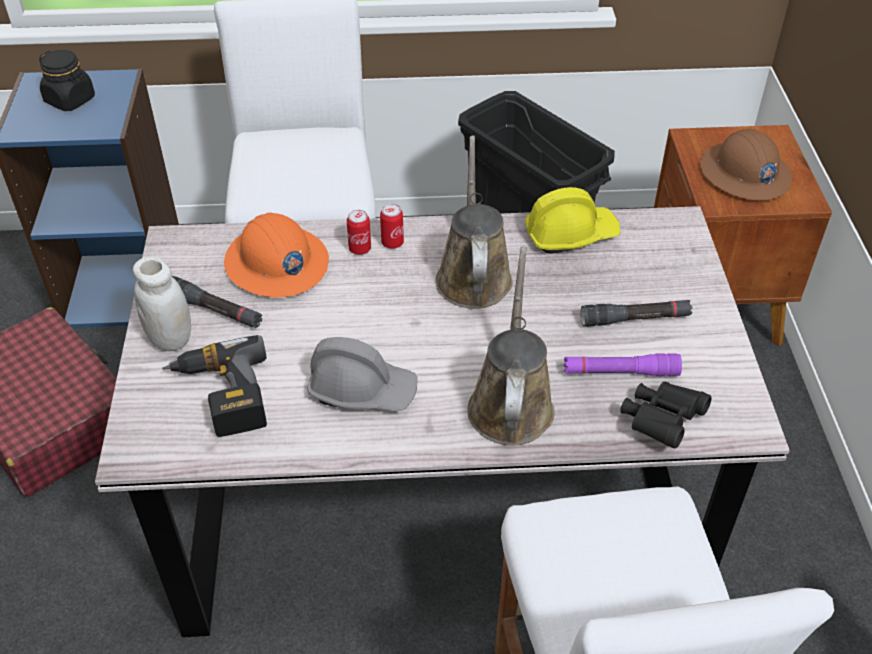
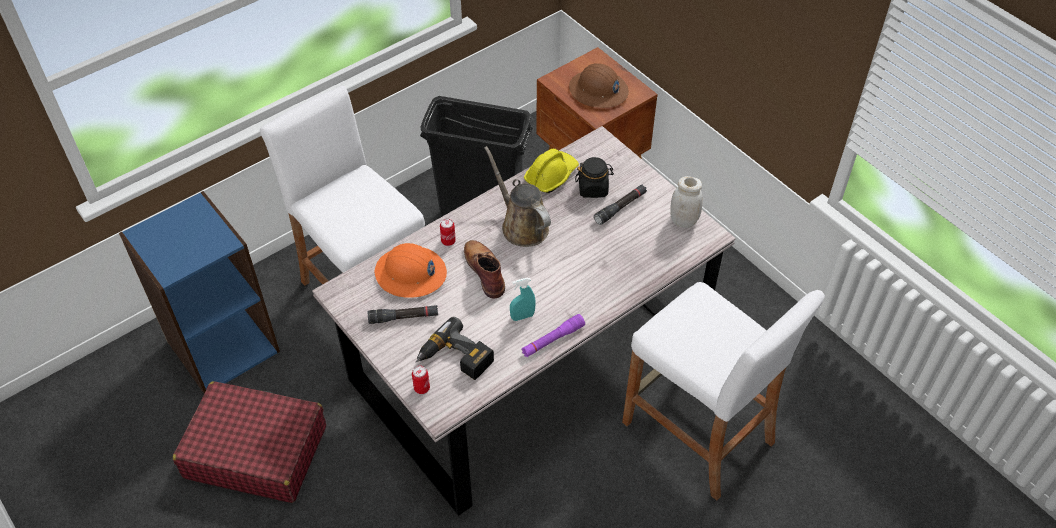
camera: 35 degrees left, 5 degrees up
black jar [39,50,95,111] -> black jar moved to [575,157,614,198]
white jar [133,256,191,351] -> white jar moved to [670,176,702,228]
grey hard hat [307,337,418,411] -> turquoise spray bottle [510,278,536,321]
can [380,204,404,249] -> can moved to [412,366,430,394]
brown watering can [467,246,555,446] -> none
purple flashlight [564,354,682,376] -> purple flashlight moved to [521,314,585,357]
black binoculars [620,382,712,449] -> none
none -> brown boot [464,240,505,298]

